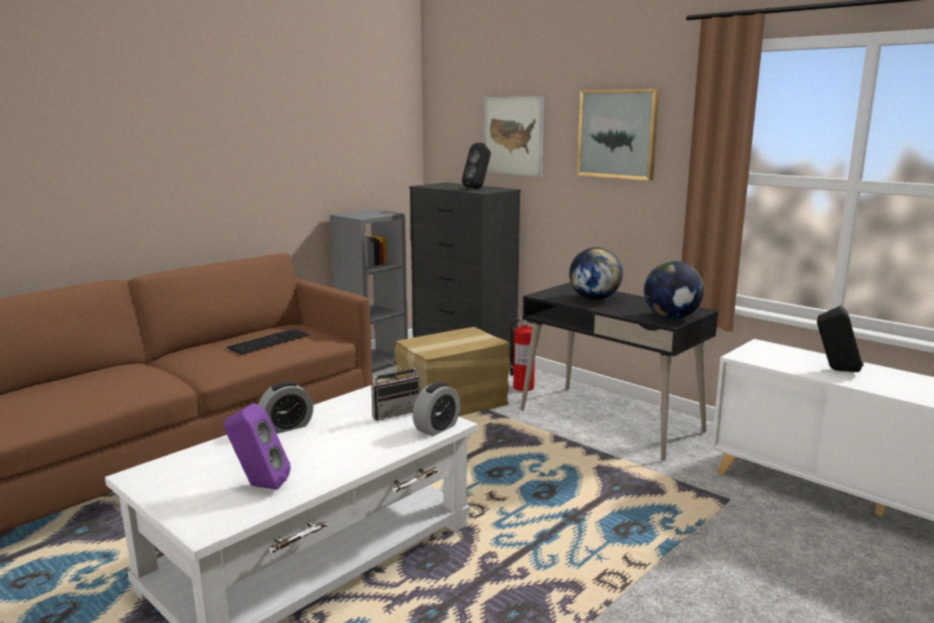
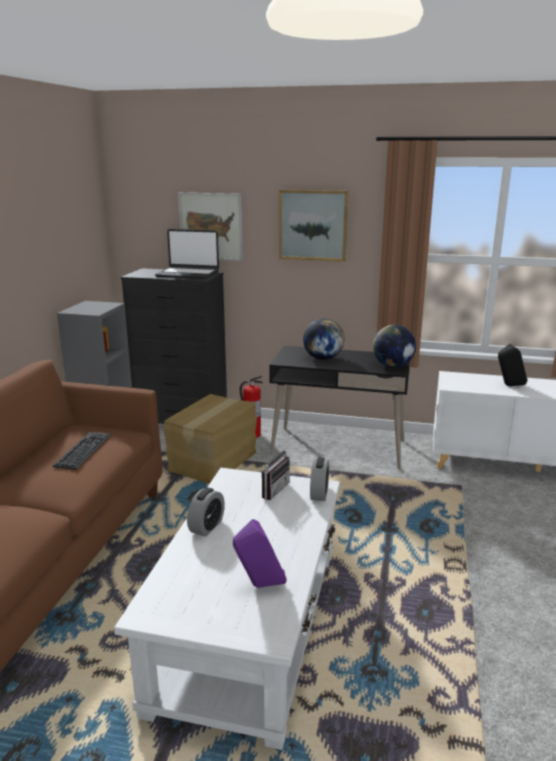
camera: 30 degrees left, 5 degrees up
black speaker [462,143,491,189] -> laptop [155,229,219,279]

